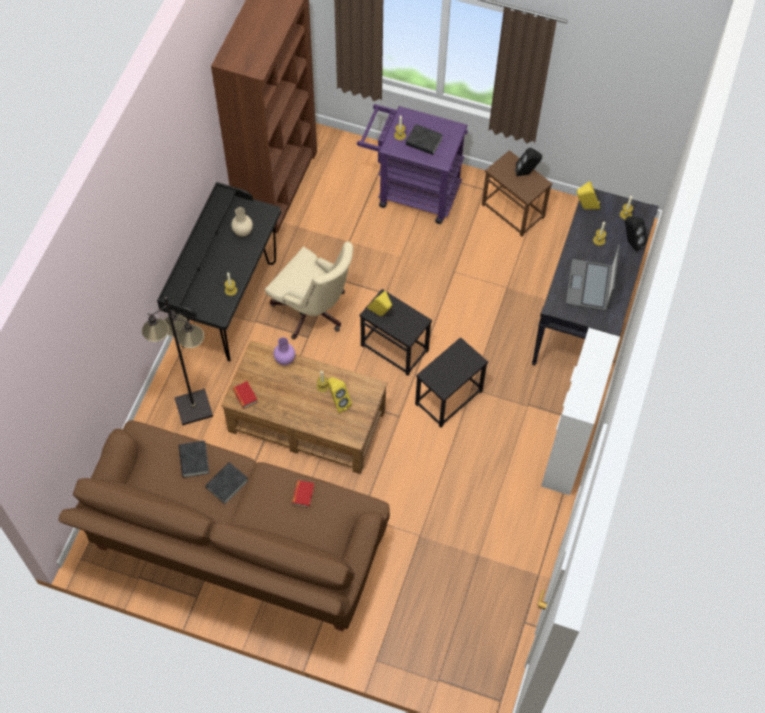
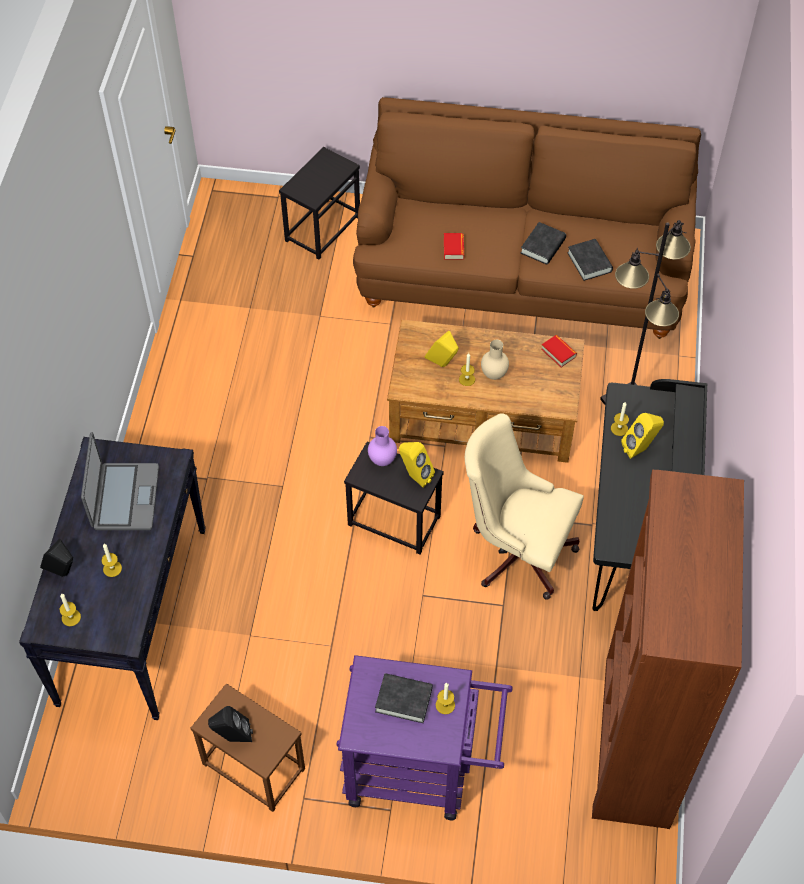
camera: 170 degrees right, 5 degrees down
beige vase [231,207,253,237] -> beige vase moved to [481,340,509,380]
purple vase [273,337,295,365] -> purple vase moved to [368,426,397,466]
black side table [415,337,488,428] -> black side table moved to [279,147,360,259]
white cabinet [541,328,620,495] -> none
yellow speaker [577,181,600,209] -> yellow speaker moved to [621,413,664,459]

